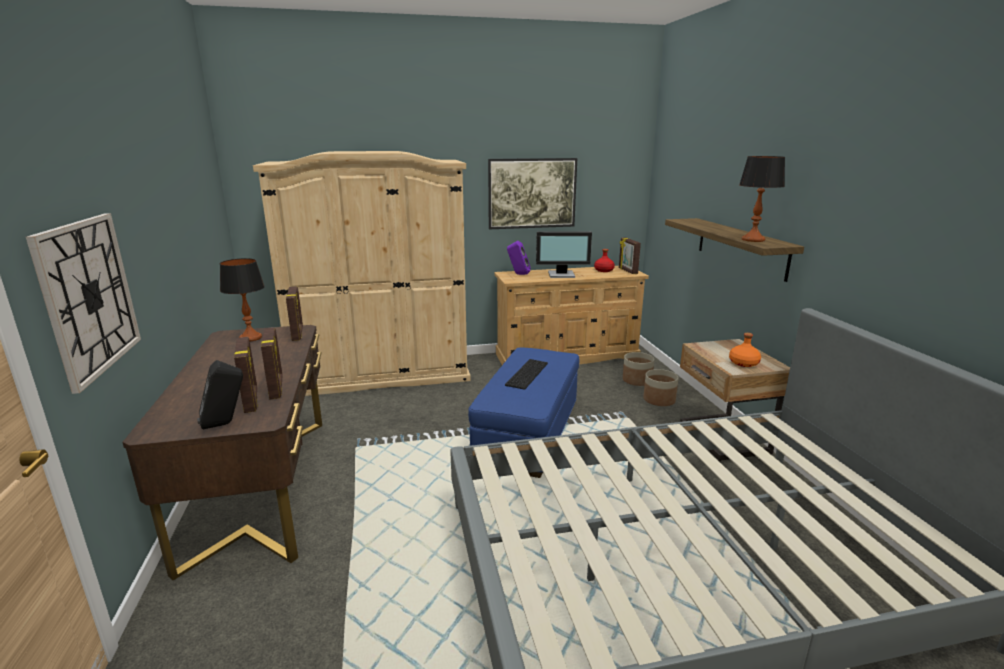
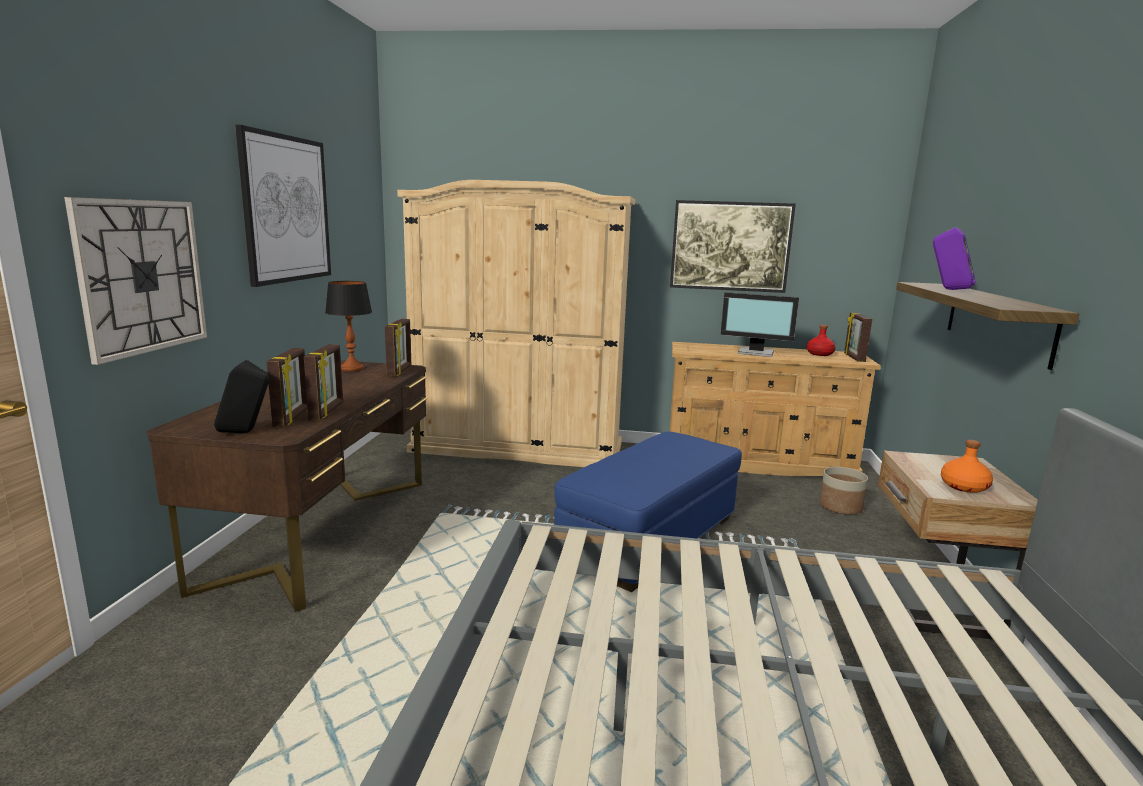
camera: 20 degrees right, 5 degrees down
keyboard [505,359,548,390] -> none
purple speaker [507,241,531,275] -> purple speaker moved to [933,227,976,290]
planter [643,369,679,406] -> none
table lamp [739,156,785,242] -> none
none -> picture [235,125,331,287]

